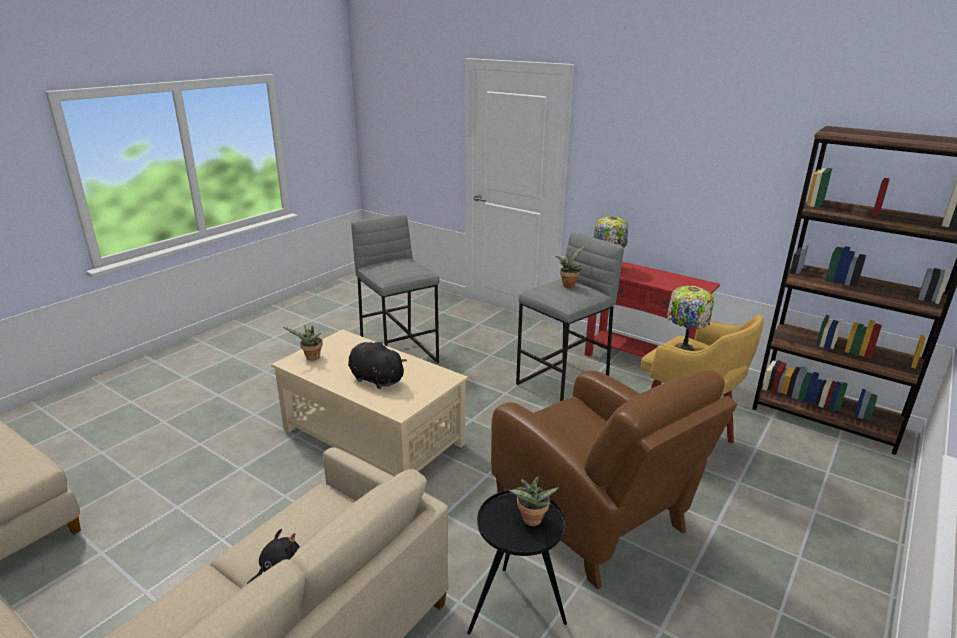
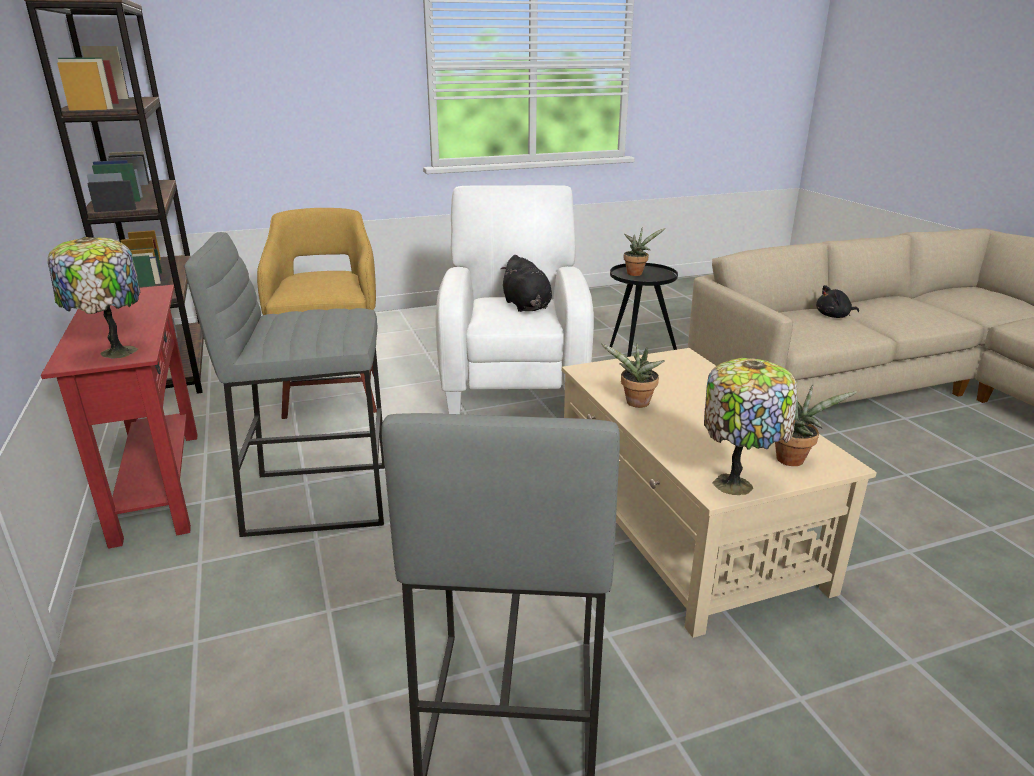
camera: 145 degrees left, 0 degrees up
black plush toy [348,341,407,389] -> black plush toy moved to [500,255,552,312]
brown armchair [491,370,737,589] -> white armchair [436,185,594,414]
potted plant [556,246,584,288] -> potted plant moved to [601,344,665,408]
table lamp [667,286,714,351] -> table lamp moved to [704,358,797,495]

